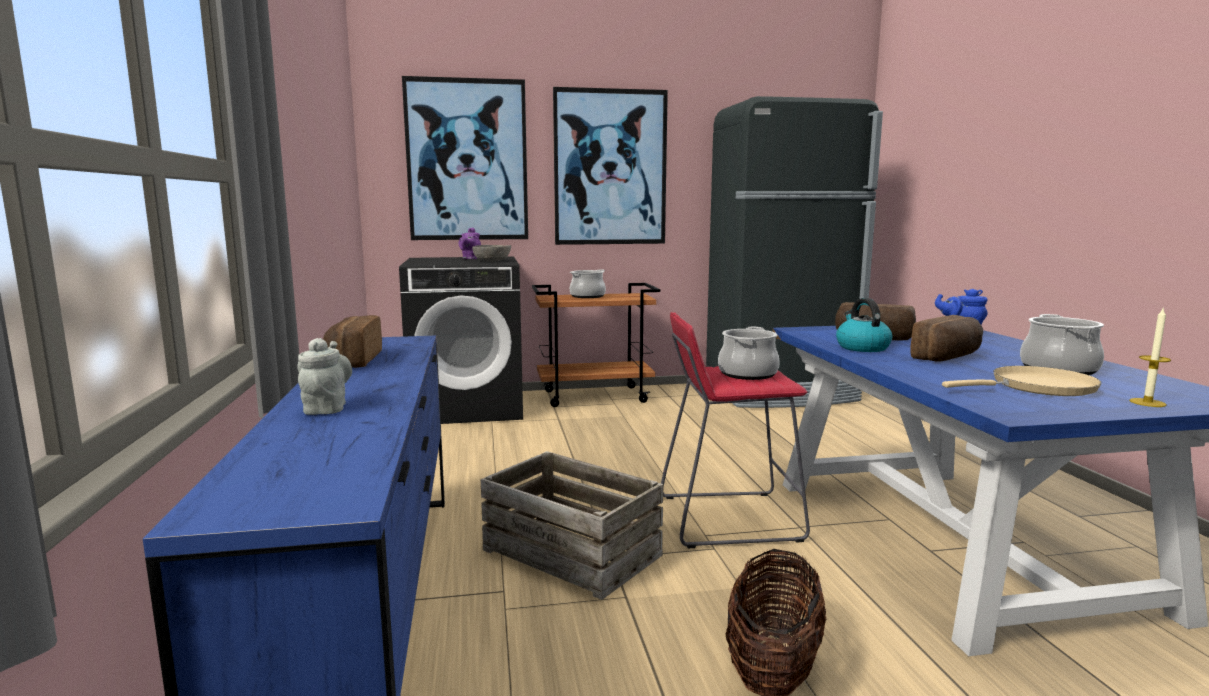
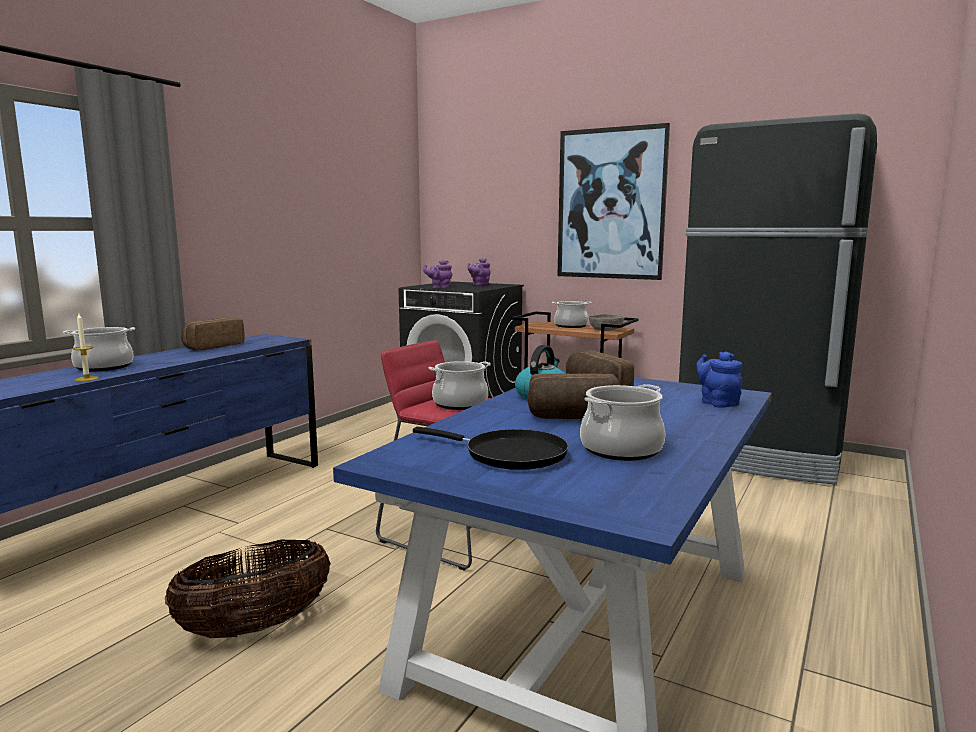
camera: 40 degrees right, 0 degrees up
grey teapot [297,338,352,415] -> cooking pot [63,327,135,372]
picture [402,76,528,240] -> none
grey bowl [472,245,511,262] -> grey bowl moved to [589,314,625,331]
crate [481,451,663,600] -> none
beige frying pan [942,366,1101,396] -> black frying pan [413,427,569,470]
candle [1129,309,1171,407] -> candle moved to [73,314,99,381]
none -> purple teapot [423,260,452,289]

